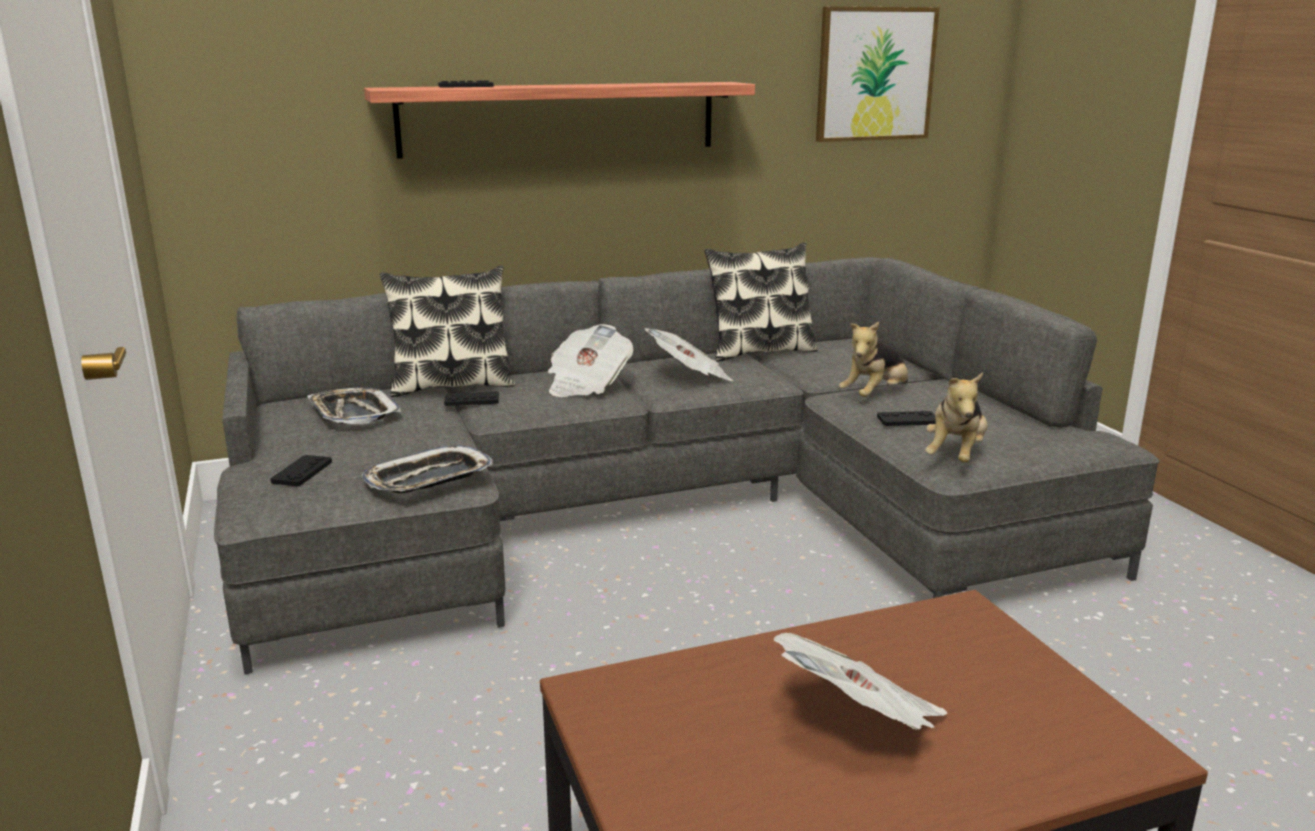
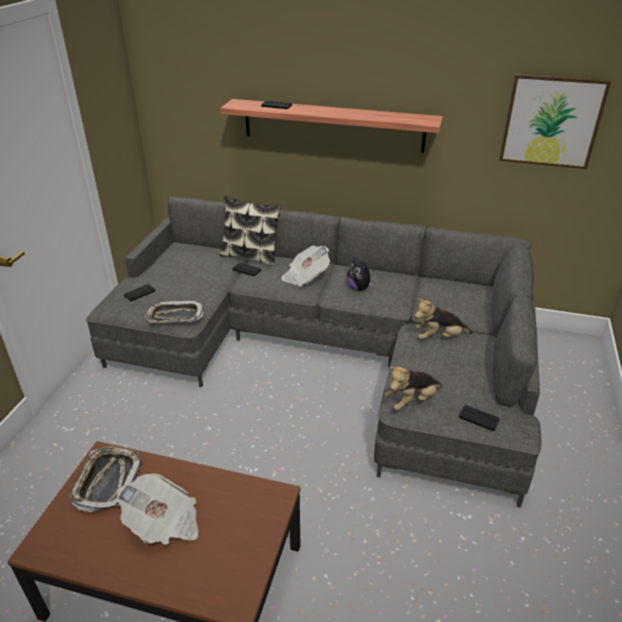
camera: 35 degrees right, 15 degrees up
tray [307,387,401,424] -> tray moved to [70,447,142,512]
newspaper [644,328,733,381] -> plush toy [347,257,374,291]
pillow [705,242,818,361] -> none
black game controller [877,411,936,426] -> black game controller moved to [459,405,500,431]

